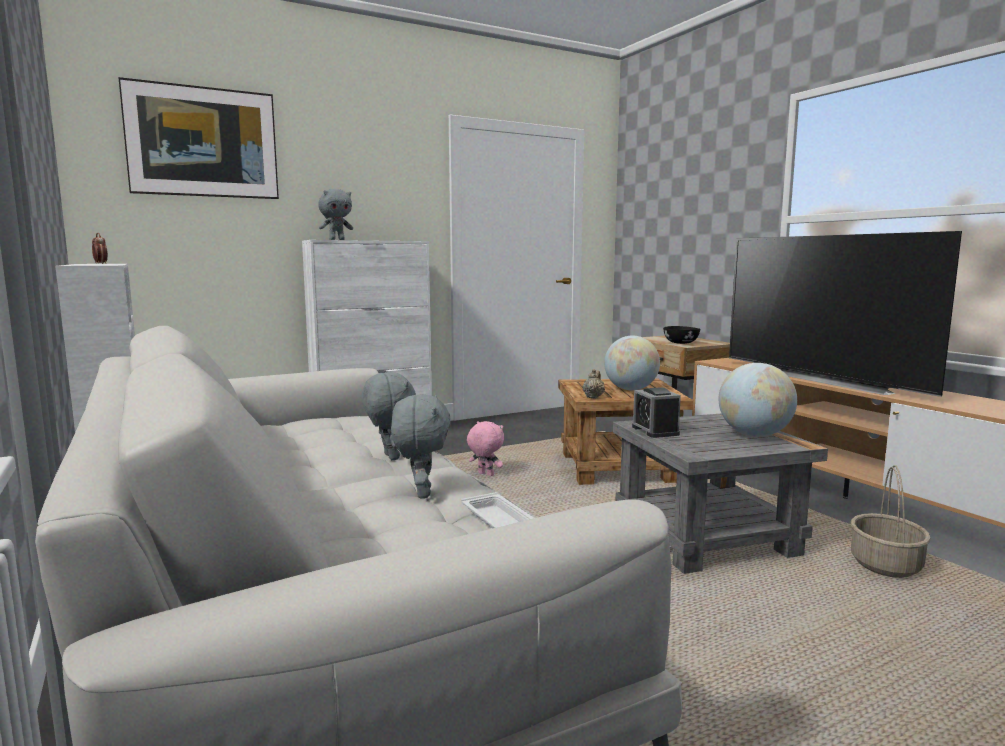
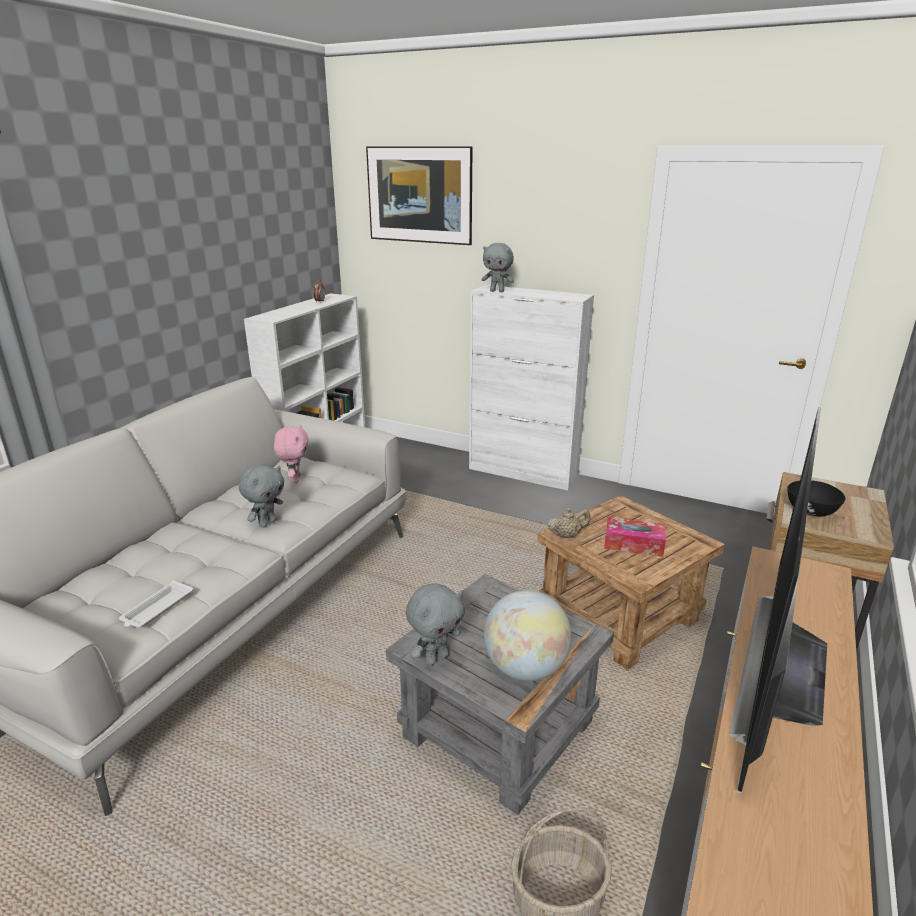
camera: 55 degrees right, 15 degrees up
grey plush toy [391,395,450,499] -> grey plush toy moved to [406,583,465,666]
pink plush toy [467,421,504,476] -> pink plush toy moved to [274,425,309,483]
globe [604,336,660,390] -> tissue box [604,517,666,557]
alarm clock [632,387,681,438] -> none

